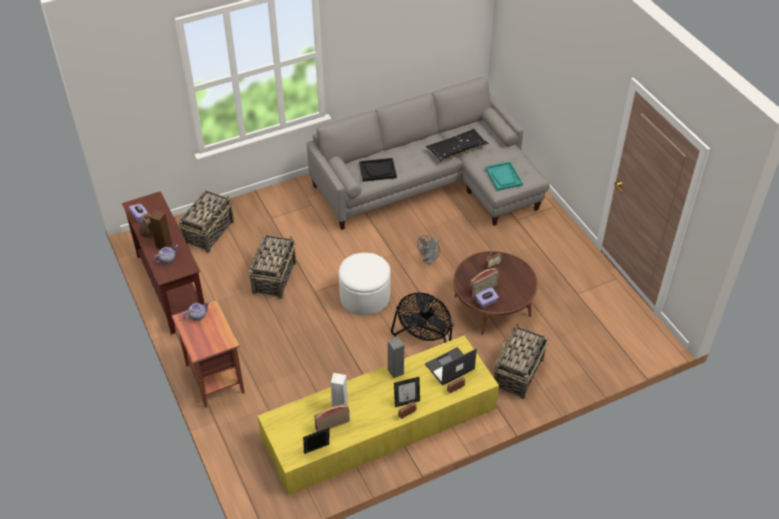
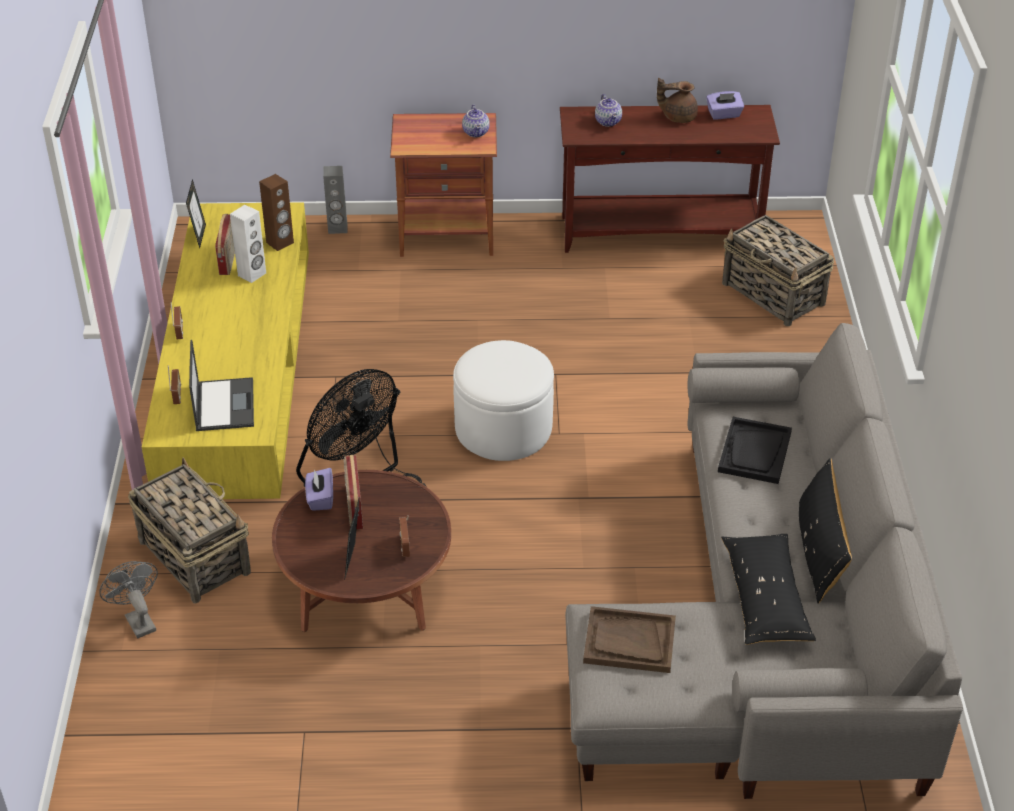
camera: 115 degrees right, 5 degrees down
brown speaker [149,210,172,250] -> brown speaker moved to [259,174,294,251]
basket [248,235,296,299] -> none
grey speaker [388,337,404,378] -> grey speaker moved to [323,166,347,234]
picture frame [394,377,420,407] -> picture frame moved to [344,496,360,581]
grey fan [417,235,440,265] -> grey fan moved to [99,561,158,638]
turquoise tray [485,161,523,191] -> brown tray [583,606,676,673]
none -> black pillow [799,458,852,604]

